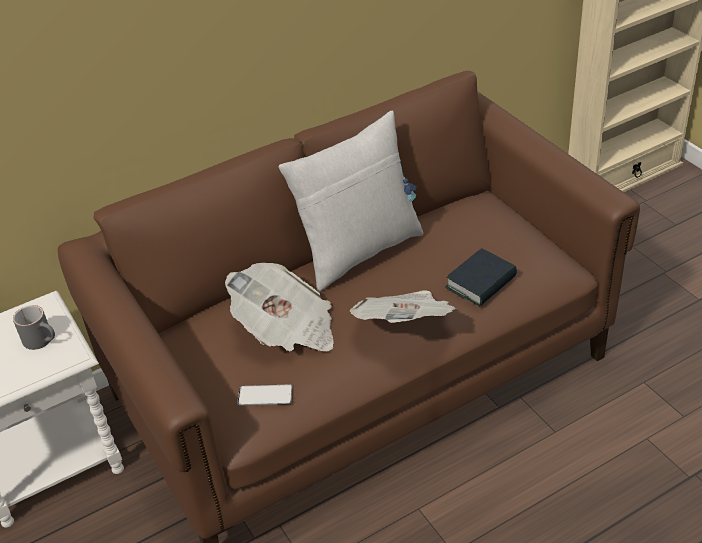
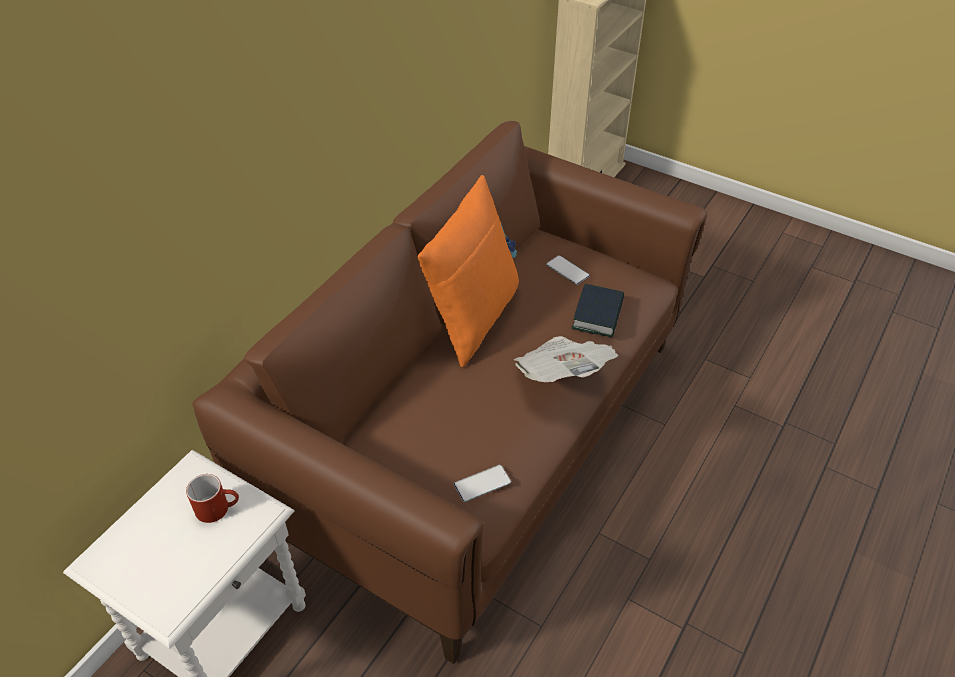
camera: 30 degrees left, 5 degrees up
grey mug [13,305,55,350] -> red mug [186,474,239,523]
newspaper [225,263,334,351] -> none
grey pillow [278,111,423,292] -> orange pillow [417,175,519,367]
none -> phone [546,255,590,285]

